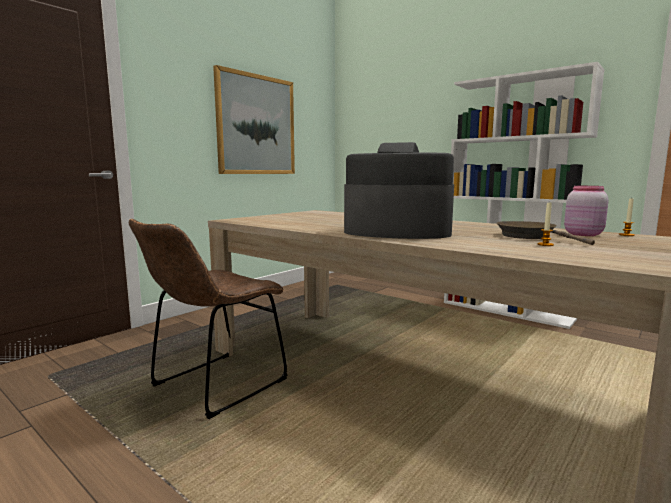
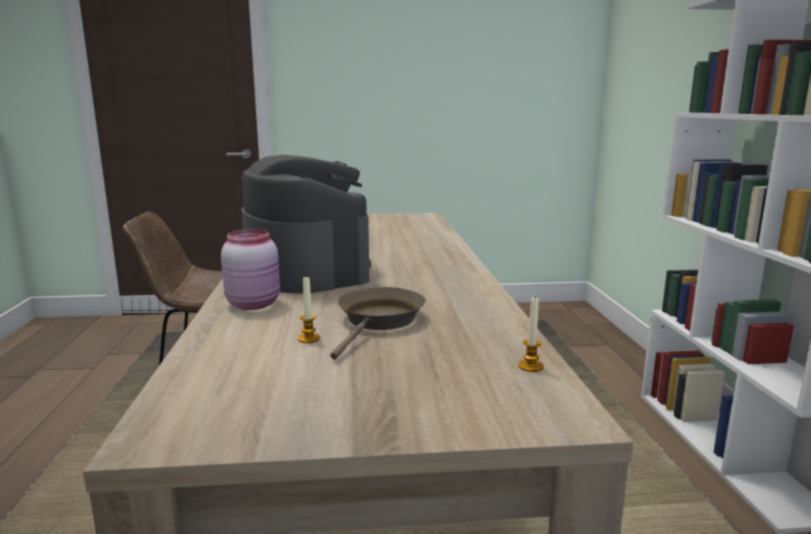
camera: 45 degrees right, 5 degrees up
picture [213,65,295,174] -> none
pink jar [564,186,609,236] -> pink jar moved to [221,229,280,310]

